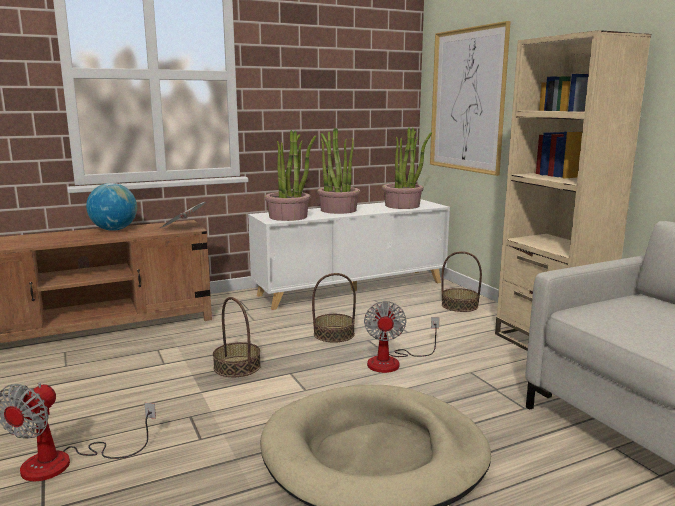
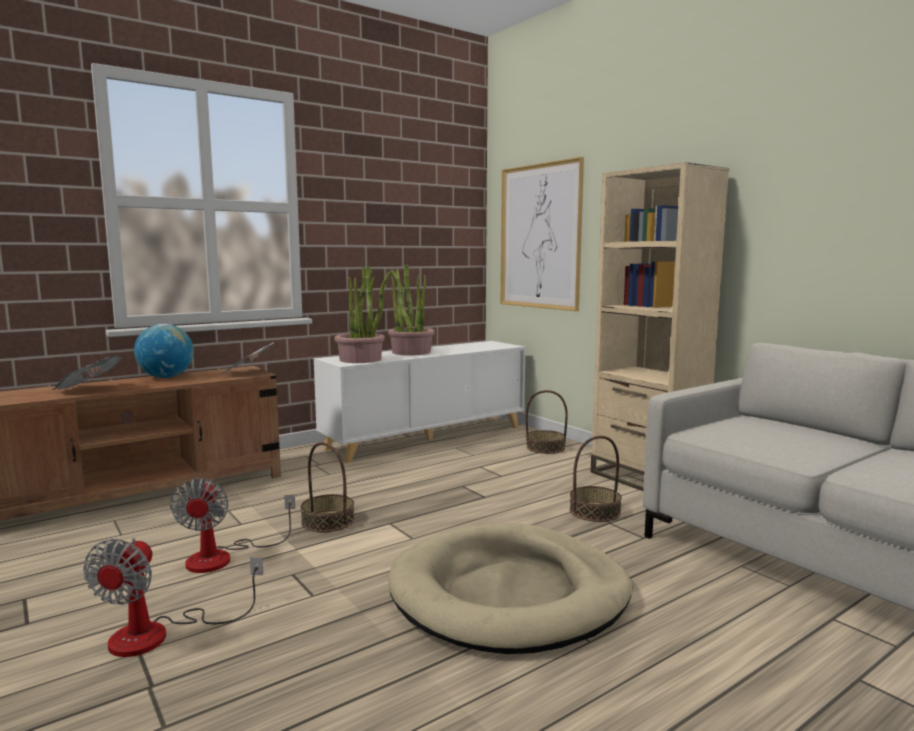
camera: 10 degrees left, 5 degrees down
basket [312,273,356,343] -> basket moved to [569,435,622,522]
fan [364,301,440,373] -> fan moved to [170,478,295,573]
potted plant [382,127,432,209] -> none
none -> newspaper [52,355,122,390]

